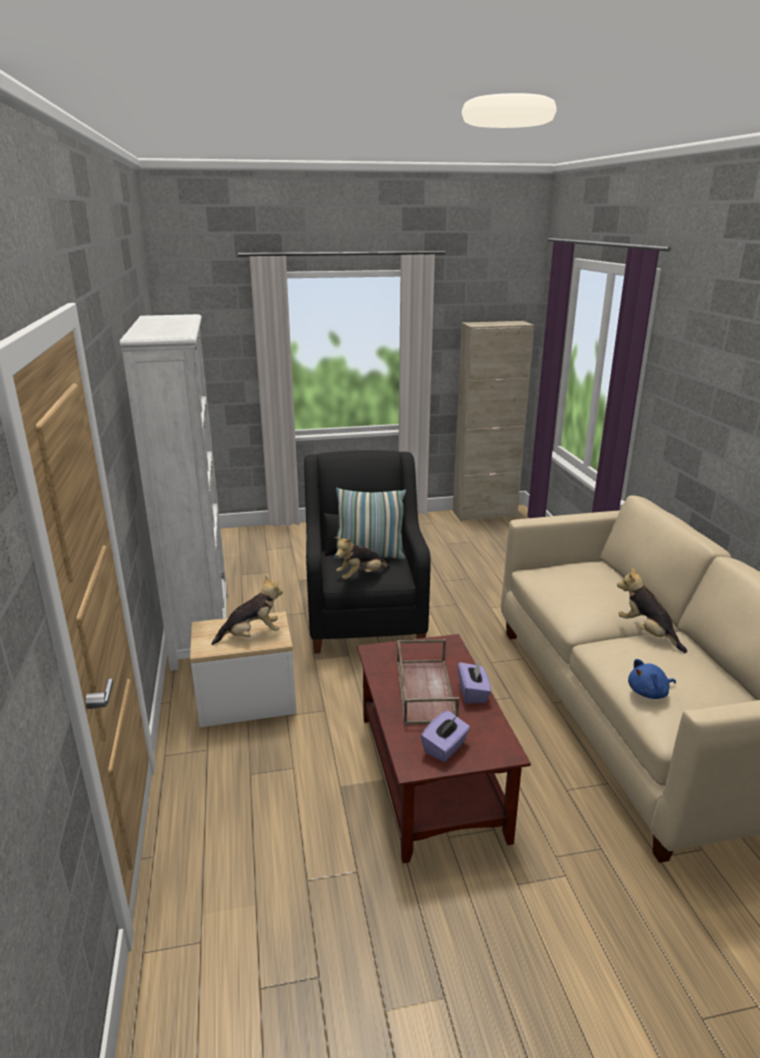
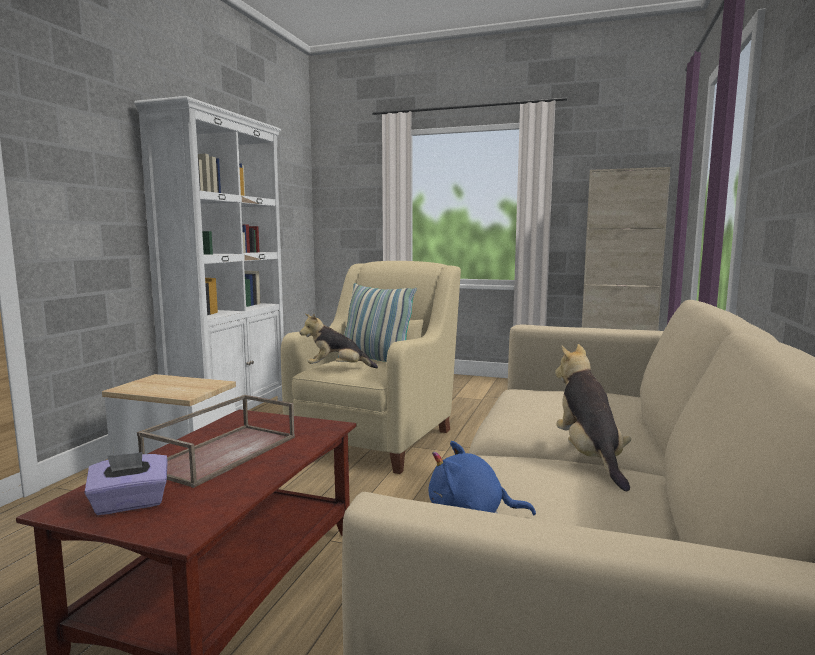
camera: 30 degrees right, 15 degrees down
plush toy [212,576,283,645] -> none
black armchair [304,450,431,654] -> beige armchair [281,261,461,474]
purple tissue box [458,660,491,704] -> none

